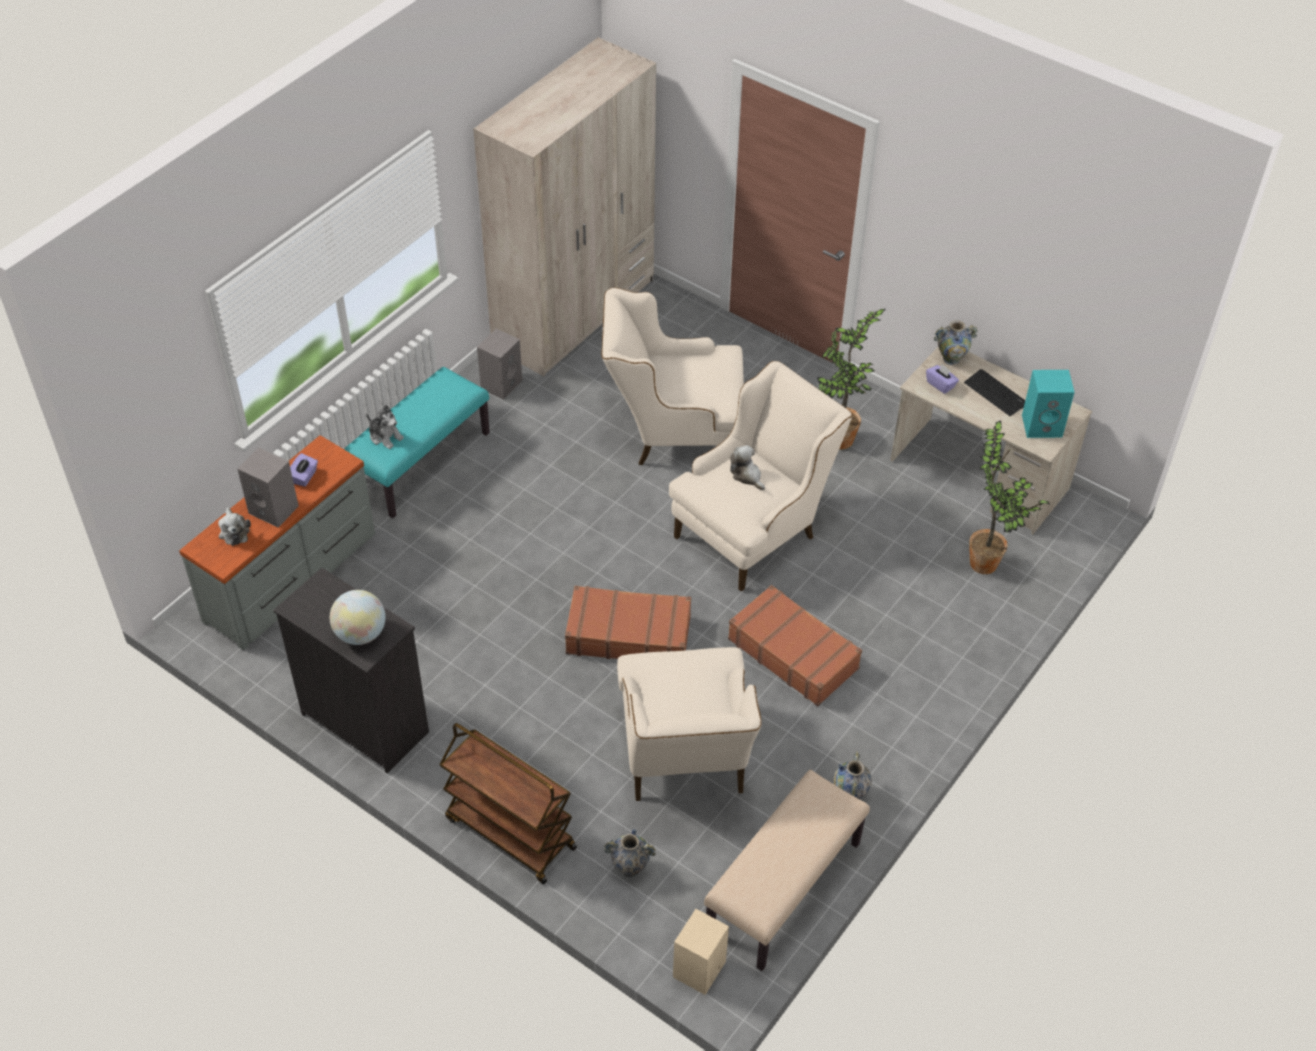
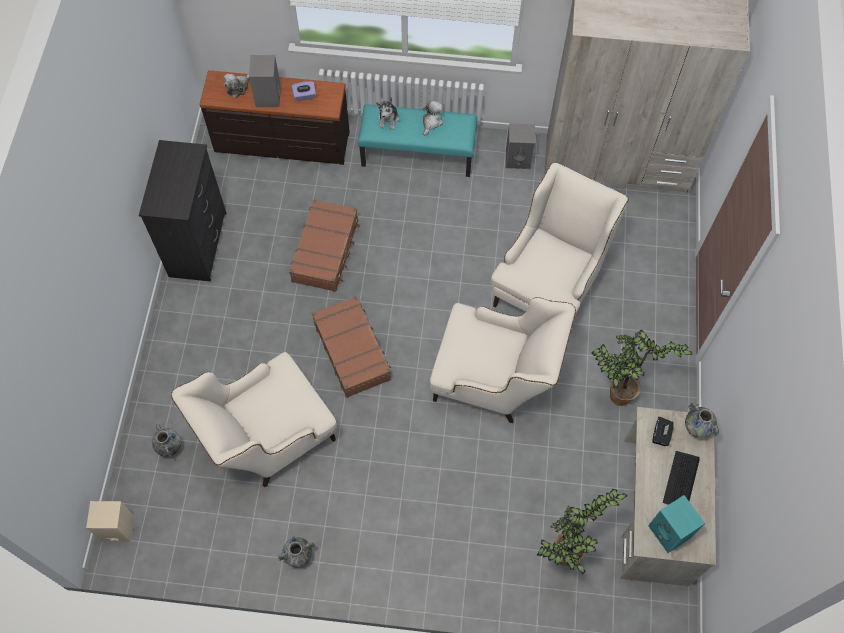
camera: 60 degrees right, 15 degrees up
grey dresser [179,435,375,650] -> brown dresser [200,70,350,165]
globe [330,590,386,645] -> none
brown cart [439,723,577,884] -> none
beige armchair [601,288,744,465] -> beige armchair turned 60 degrees clockwise [491,162,629,315]
beige bench [704,770,870,971] -> none
brown suitcase [728,585,862,706] -> brown suitcase moved to [289,199,360,292]
plush toy [730,445,765,490] -> plush toy moved to [422,100,443,136]
purple tissue box [926,364,959,394] -> black tissue box [652,417,674,446]

